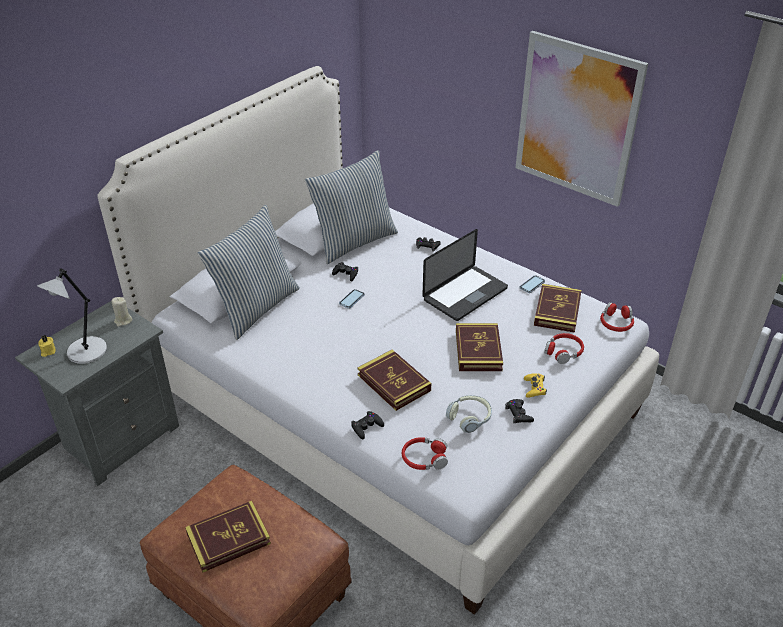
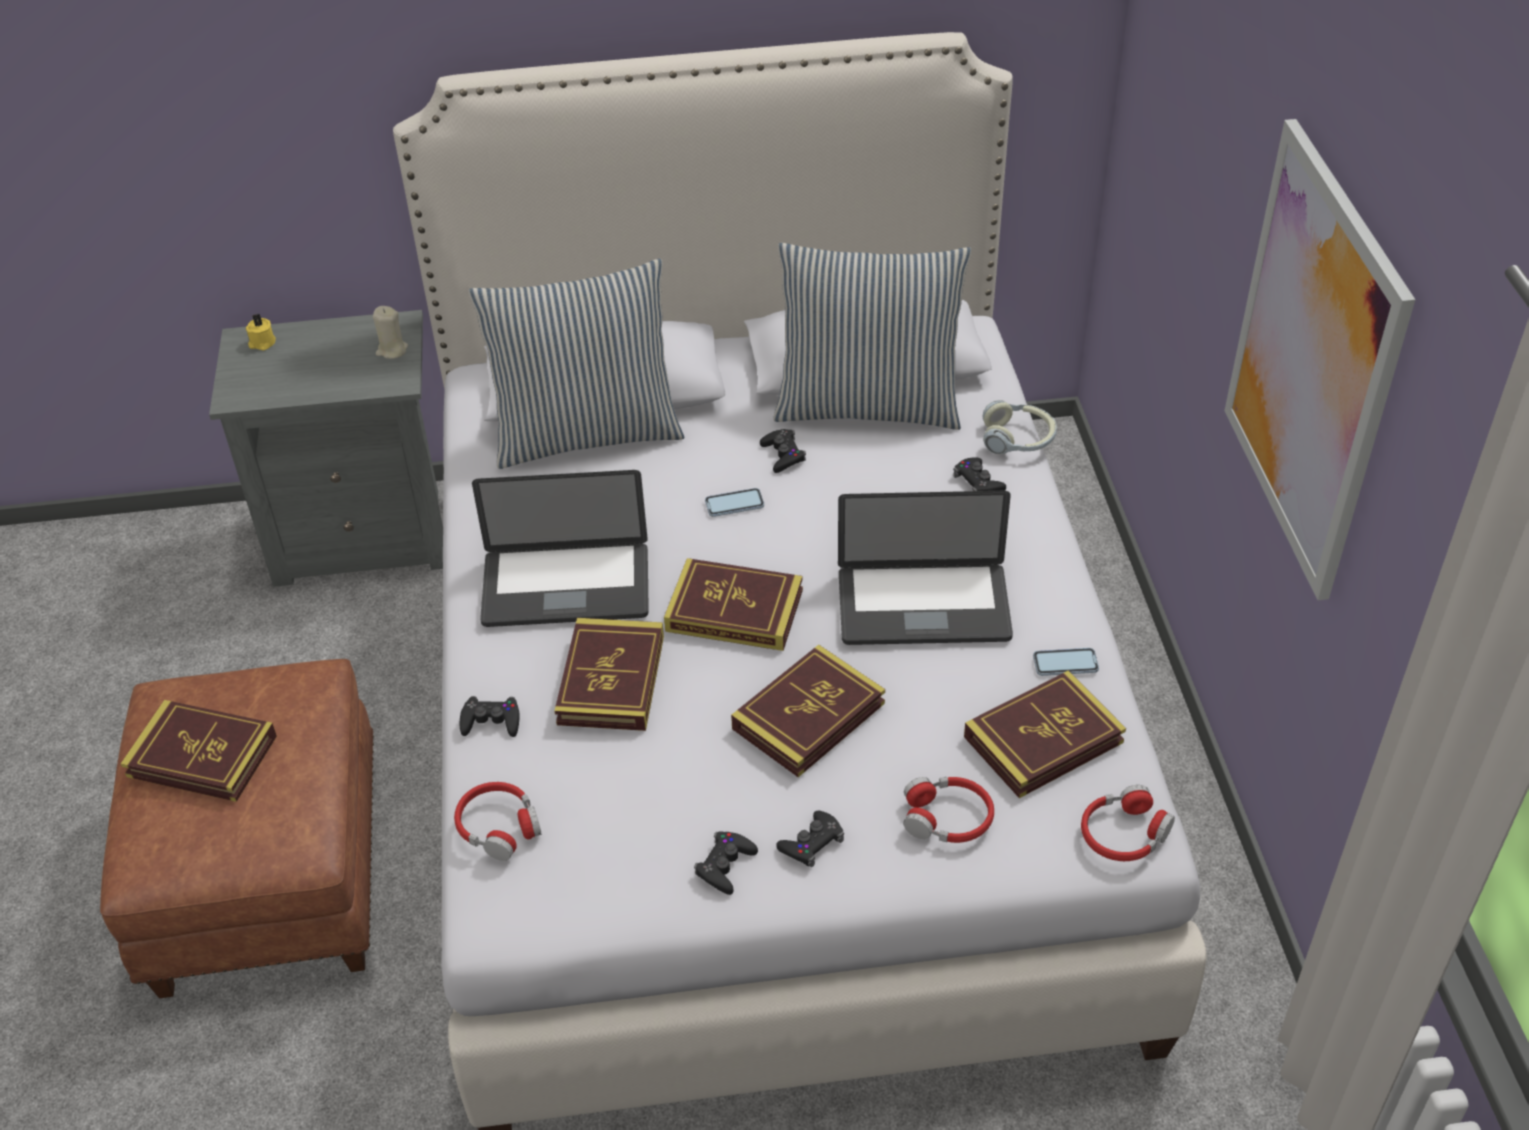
camera: 45 degrees right, 5 degrees up
grey table lamp [37,268,107,364] -> none
headphones [446,395,492,433] -> headphones moved to [982,400,1057,454]
yellow game controller [524,373,547,398] -> black game controller [776,811,844,867]
none -> laptop [472,470,649,627]
none -> book [664,558,803,651]

